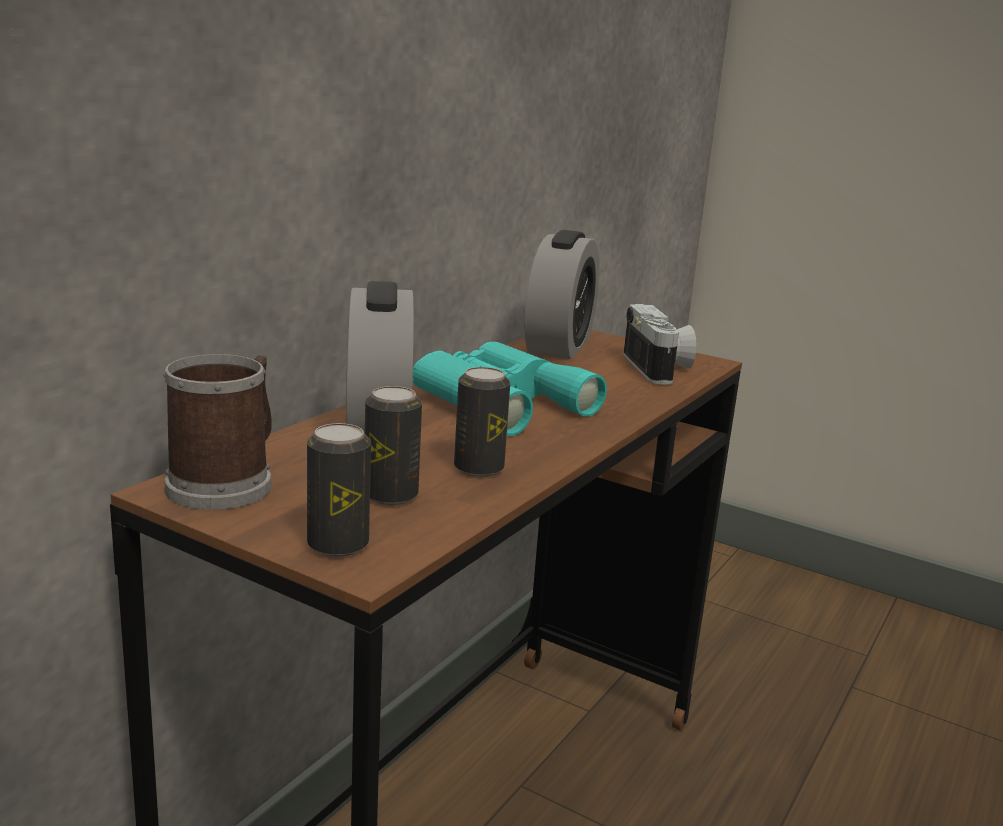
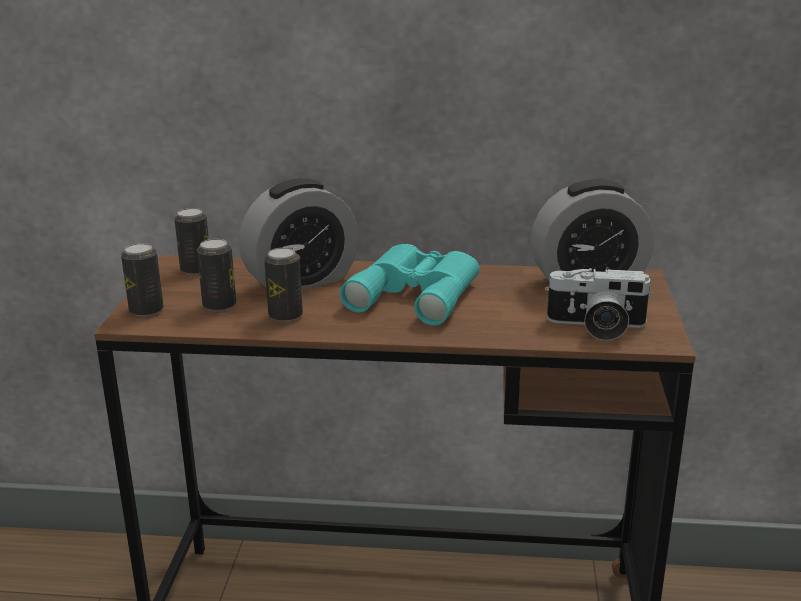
camera: 65 degrees right, 5 degrees up
mug [163,354,271,510] -> can [174,208,209,275]
camera [623,304,697,385] -> camera turned 45 degrees clockwise [545,268,653,341]

